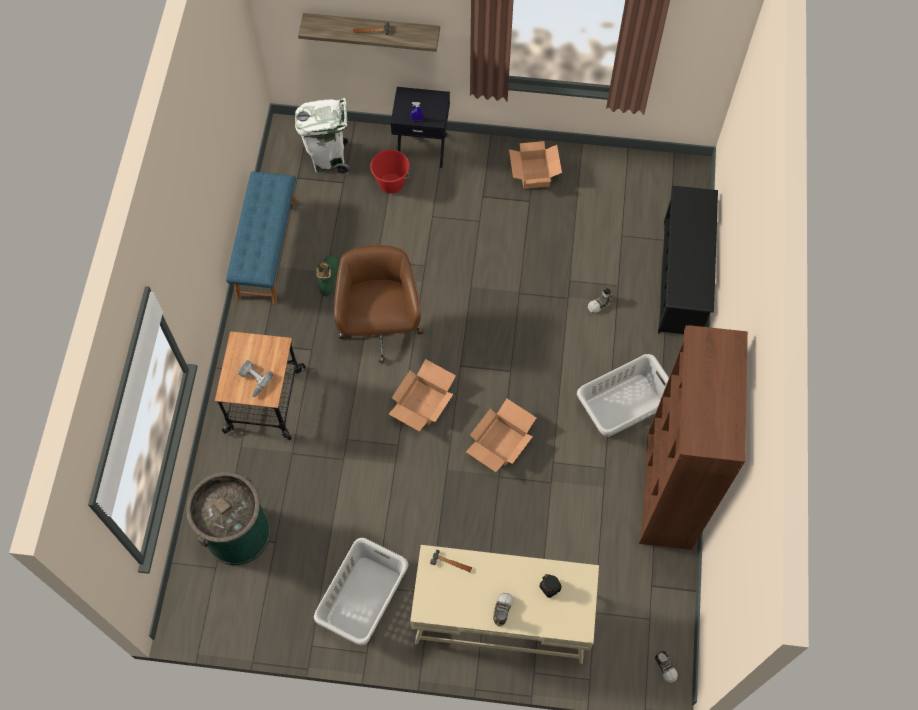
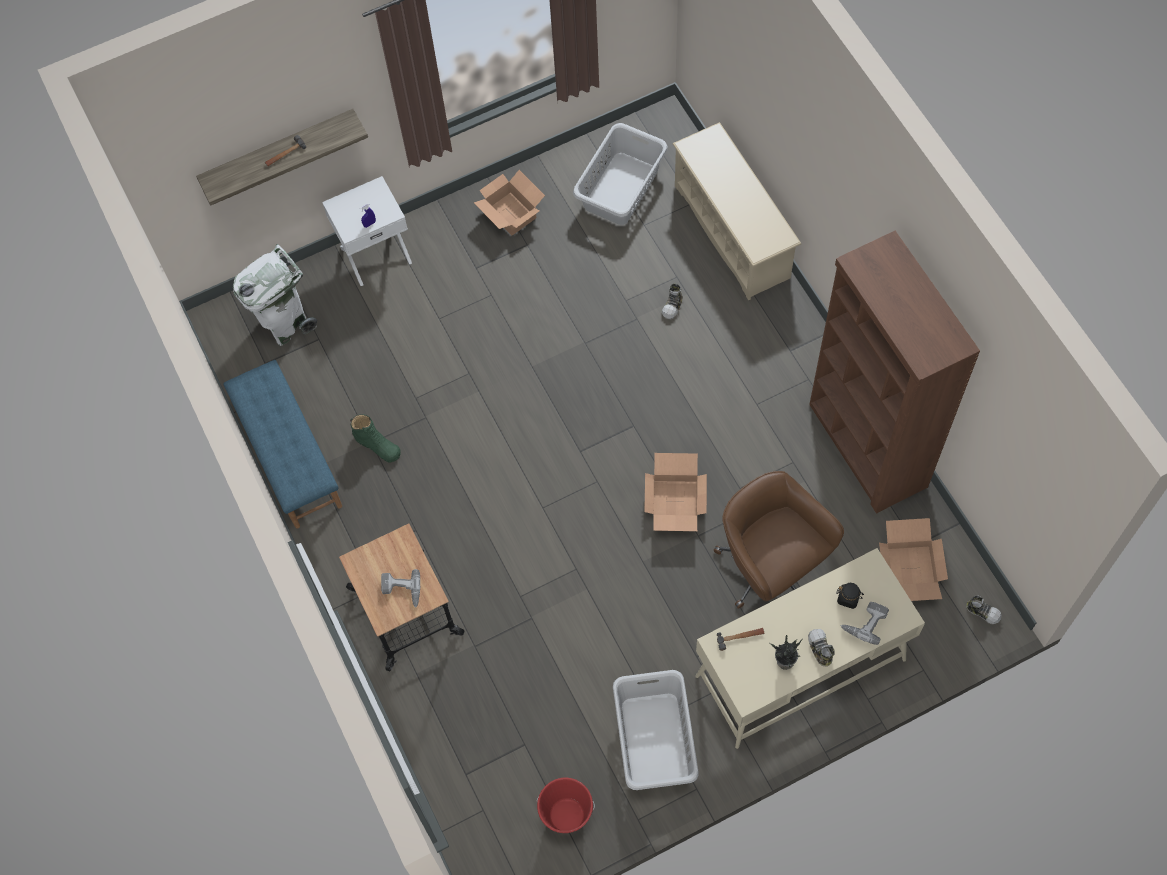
camera: 30 degrees left, 0 degrees up
green trash can [186,472,271,565] -> none
green boot [316,255,339,296] -> green boot turned 150 degrees clockwise [350,414,401,463]
brown office chair [334,245,424,363] -> brown office chair moved to [714,471,844,609]
red bucket [370,149,410,194] -> red bucket moved to [537,778,595,833]
cardboard box [389,359,456,431] -> cardboard box moved to [879,518,948,601]
black nightstand [391,87,450,168] -> white nightstand [322,176,412,286]
grey laundry basket [577,354,669,437] -> grey laundry basket moved to [573,123,668,225]
black shoe rack [658,186,718,334] -> beige shoe rack [672,122,801,300]
none -> potted plant [768,635,803,670]
none -> power drill [841,602,889,645]

